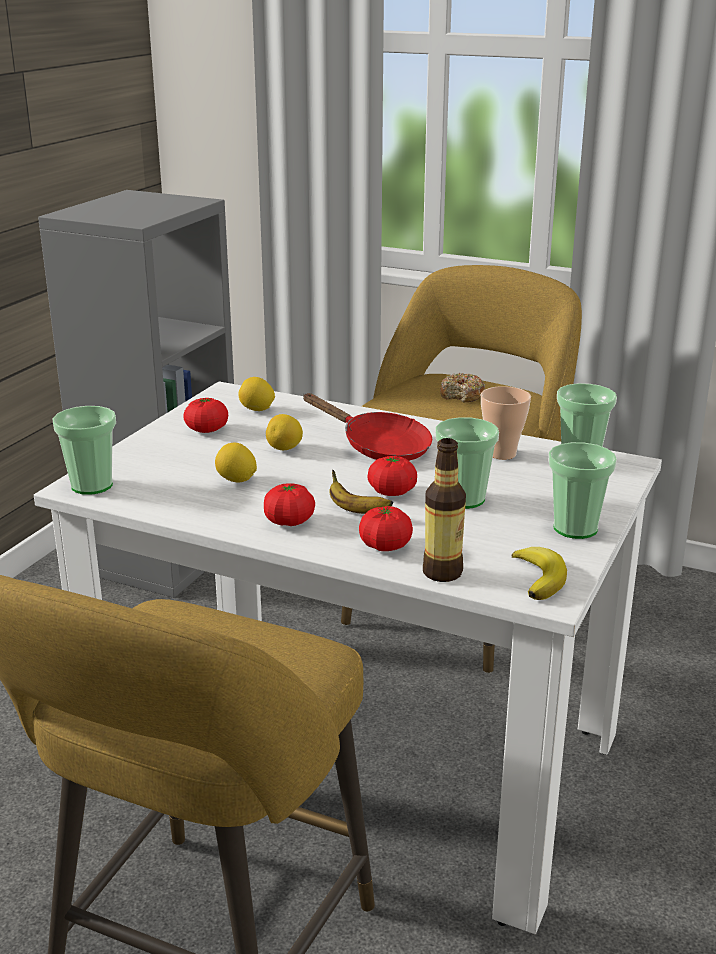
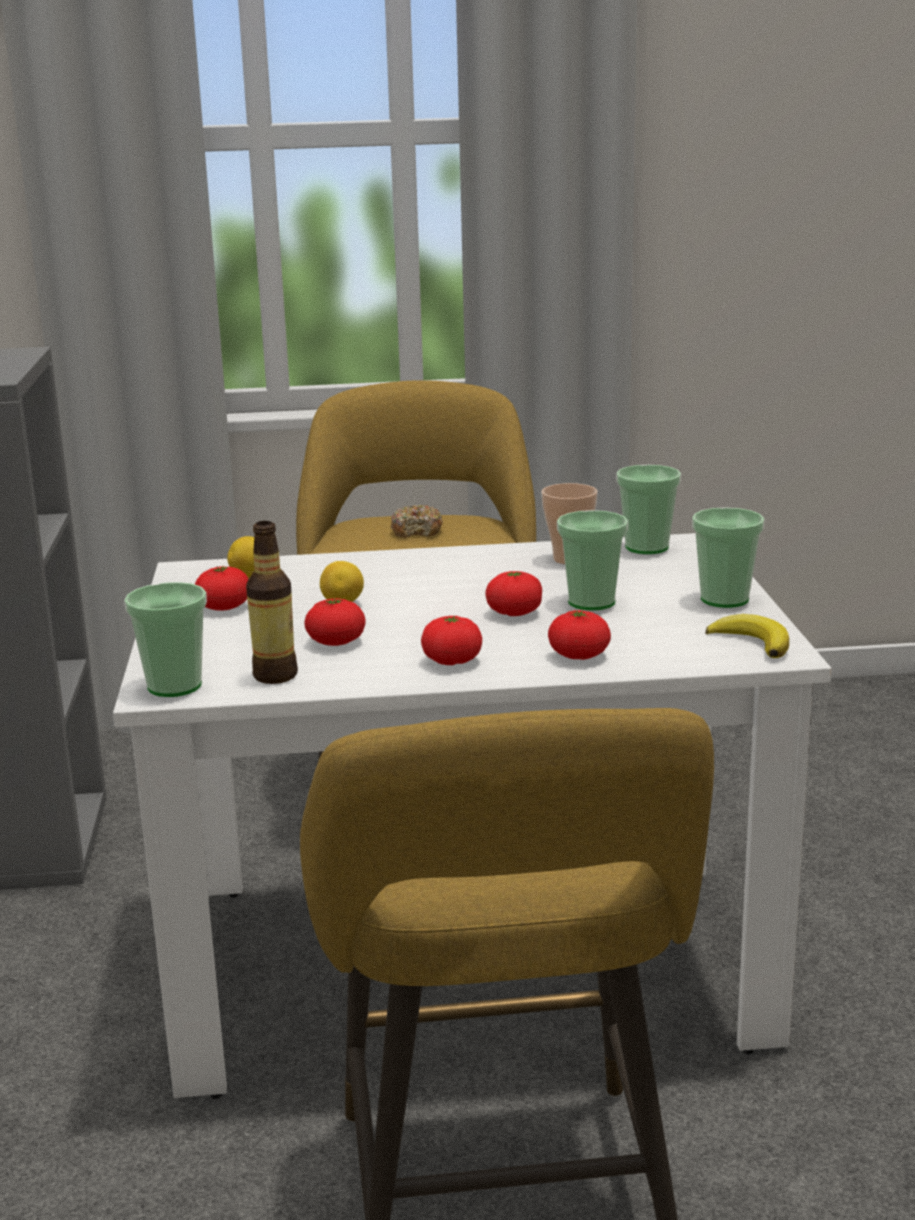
camera: 30 degrees left, 5 degrees down
lemon [215,443,257,482] -> tomato [304,598,366,646]
red frying pan [303,393,432,461] -> none
banana [329,470,393,514] -> none
bottle [423,438,466,582] -> bottle moved to [246,521,298,684]

